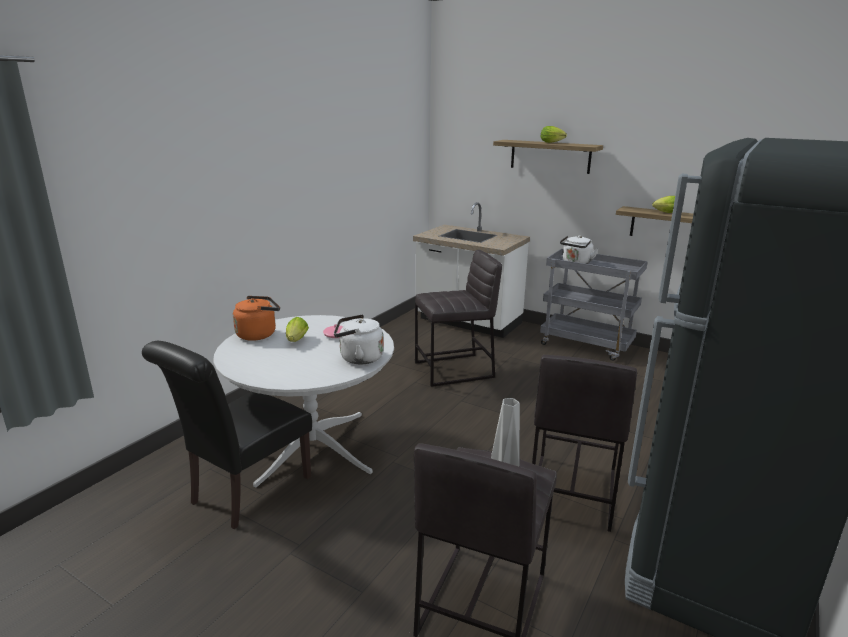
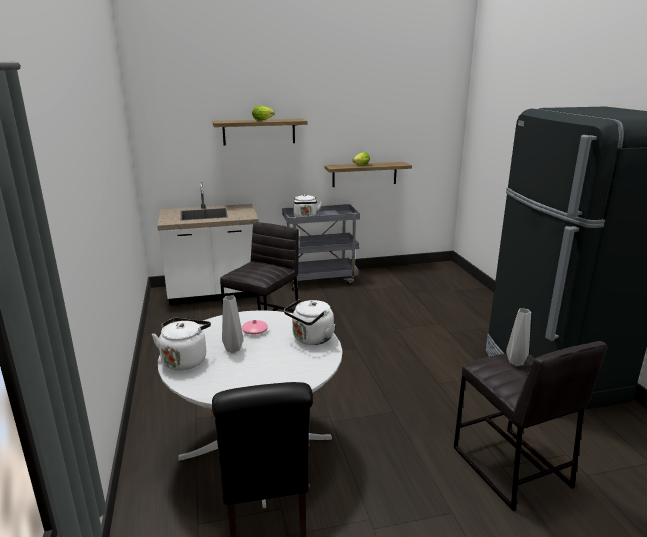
camera: 45 degrees left, 0 degrees up
orange kettle [233,296,280,341] -> white kettle [152,318,211,370]
lettuce [286,317,309,342] -> grey vase [222,296,243,353]
grey stool [532,355,637,532] -> none

